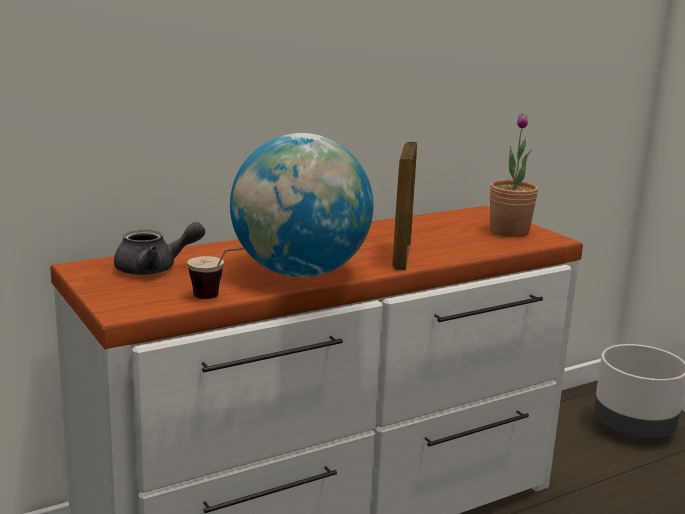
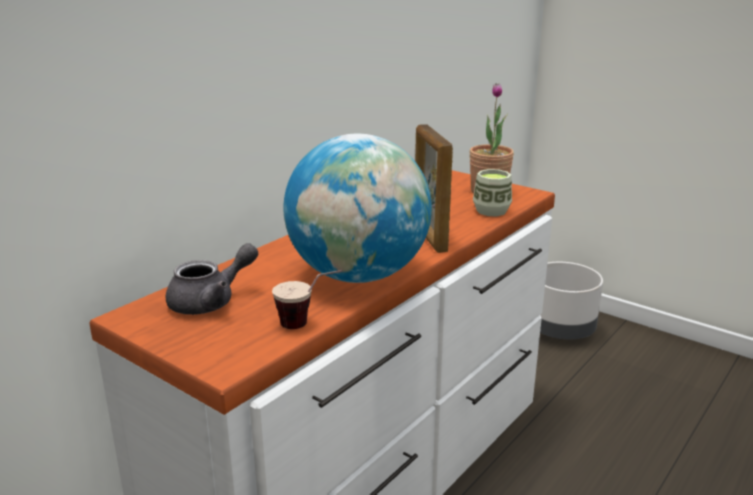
camera: 20 degrees left, 5 degrees up
none -> cup [473,169,512,216]

